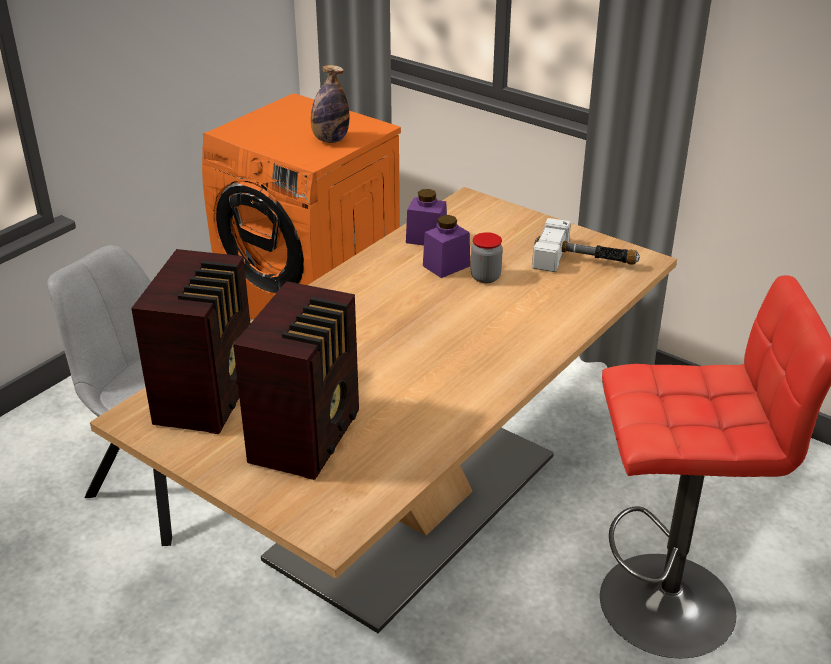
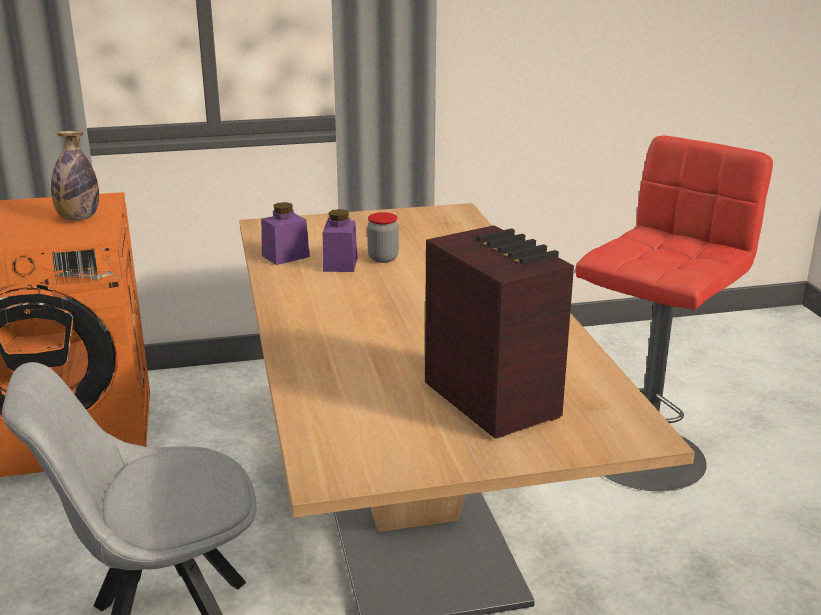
camera: 50 degrees left, 10 degrees down
radio [131,249,250,434] -> none
hammer [532,218,640,272] -> none

